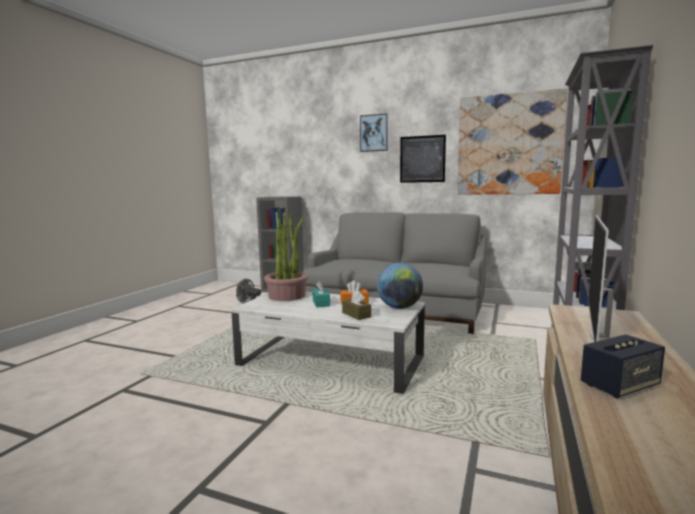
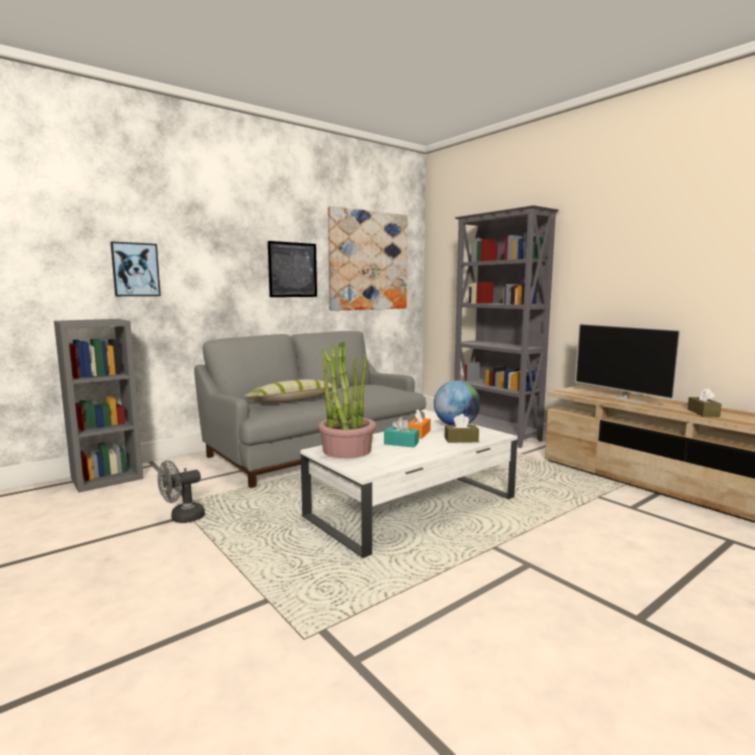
camera: 60 degrees left, 0 degrees up
picture [360,113,388,152] -> picture moved to [110,241,161,296]
speaker [581,334,665,398] -> brown tissue box [688,388,722,417]
none -> pillow [244,379,338,403]

